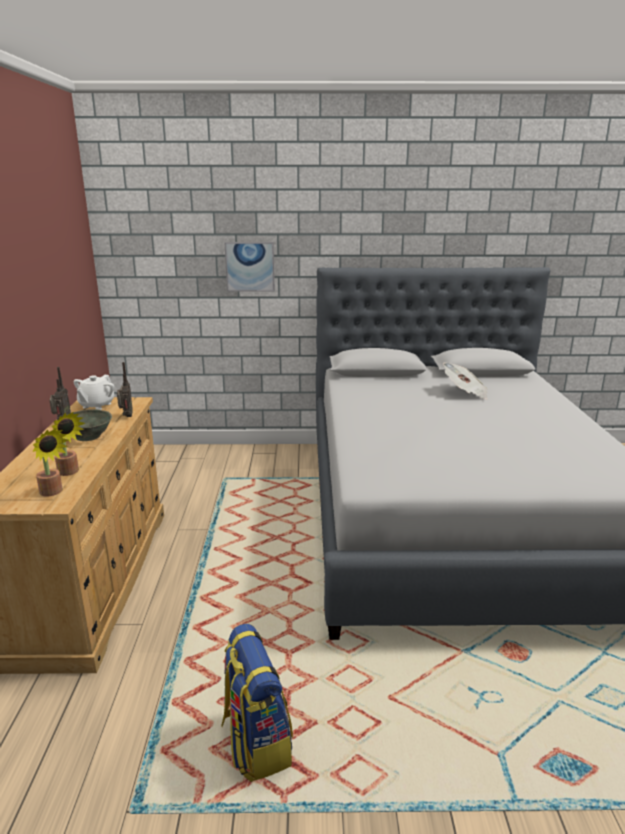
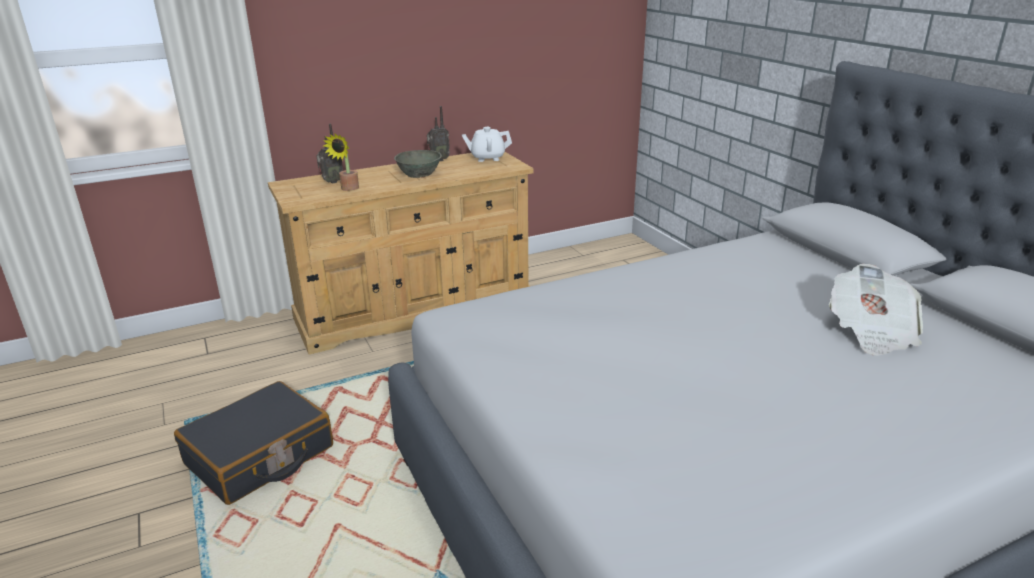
camera: 65 degrees right, 5 degrees up
potted plant [32,429,69,496] -> none
radio [117,362,133,417] -> radio moved to [316,124,343,184]
backpack [221,624,293,782] -> black suitcase [174,381,333,505]
picture [224,242,275,292] -> none

